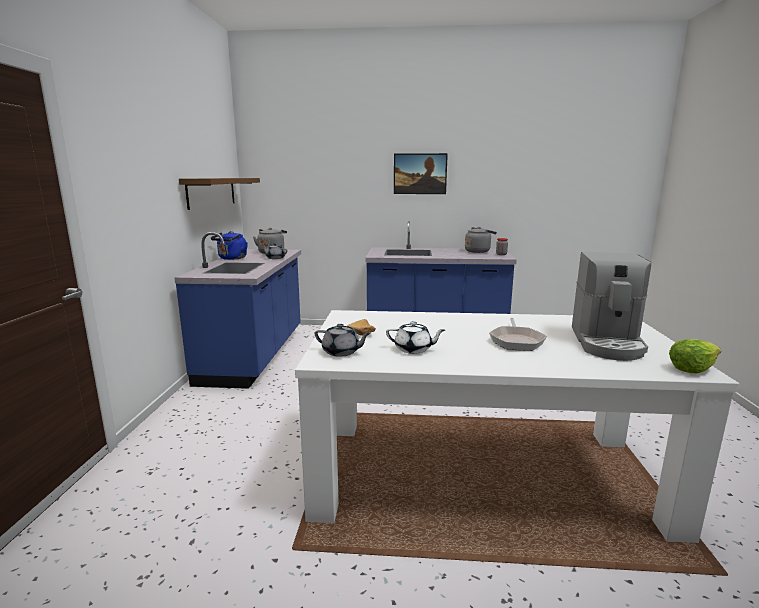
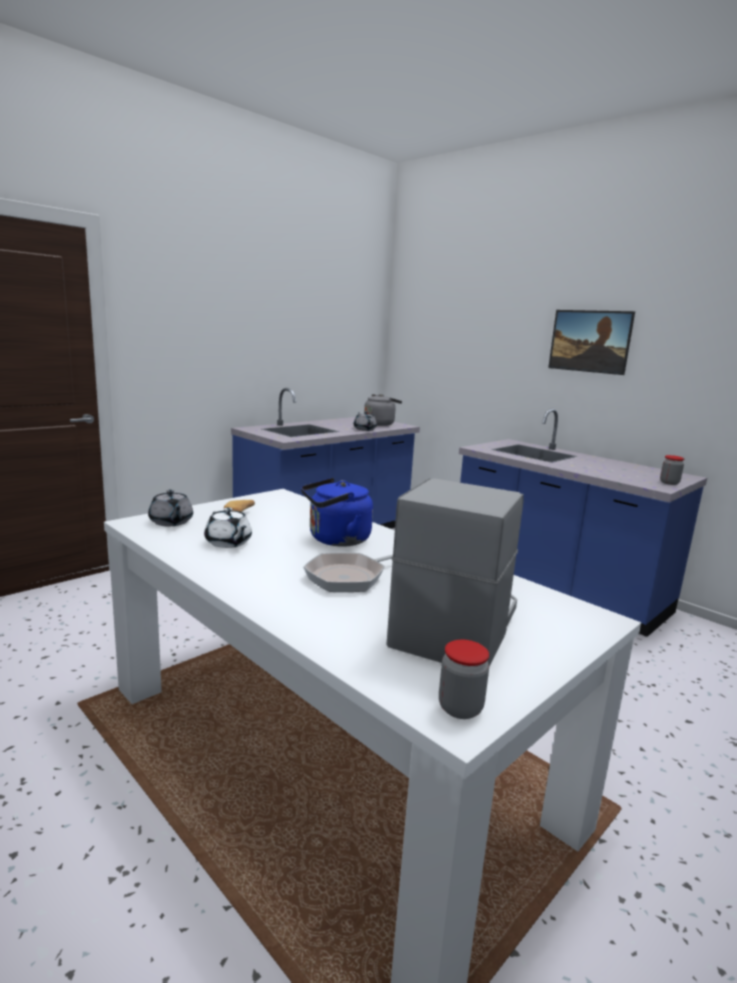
camera: 40 degrees right, 0 degrees up
brown shelf [179,178,260,210] -> none
blue kettle [211,231,248,260] -> blue kettle moved to [301,478,373,547]
grey kettle [465,227,497,253] -> none
coffee machine [572,252,651,361] -> coffee machine turned 150 degrees clockwise [386,478,524,666]
lettuce [669,339,721,373] -> jar [439,640,489,719]

